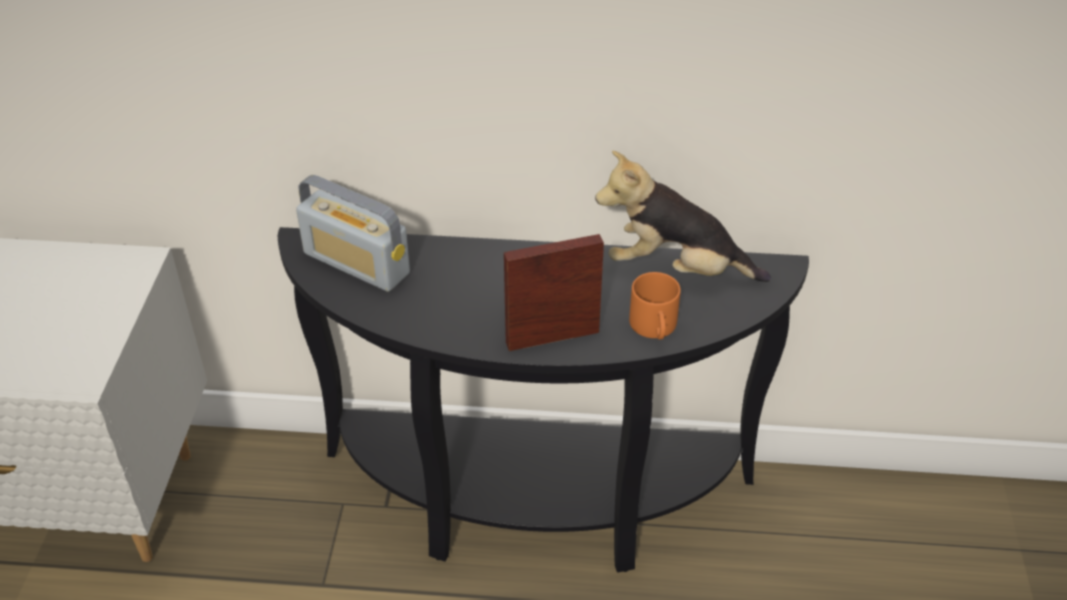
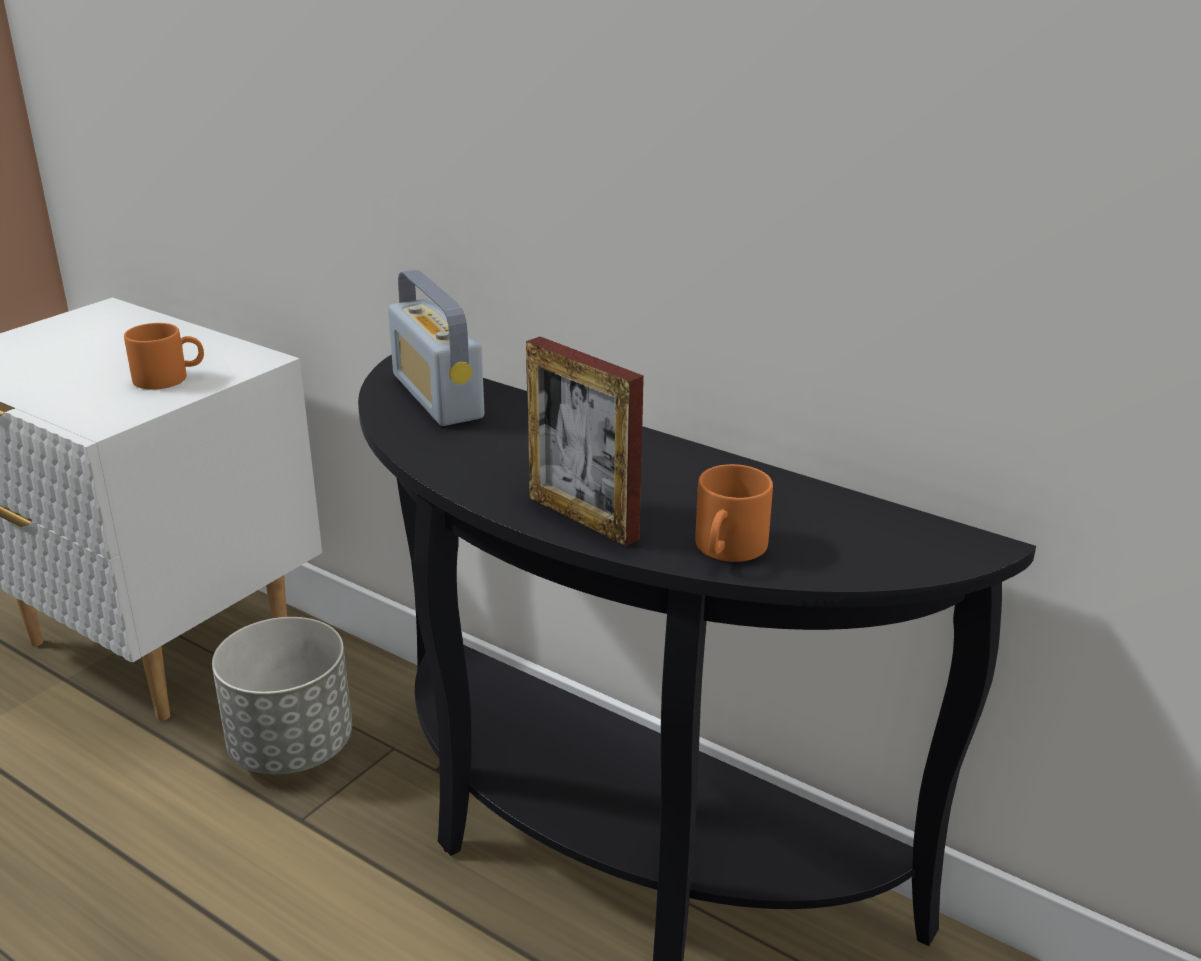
camera: 30 degrees right, 15 degrees down
picture frame [504,234,604,351] -> picture frame turned 150 degrees counterclockwise [526,337,644,547]
plush toy [595,151,771,282] -> none
none -> orange mug [124,323,204,389]
none -> grey planter [212,617,352,775]

